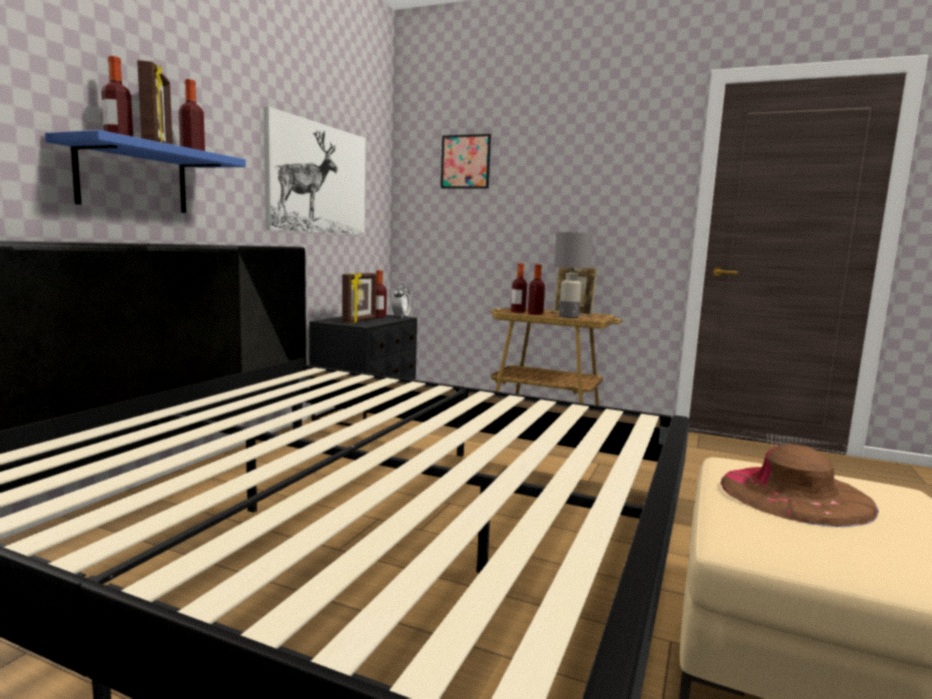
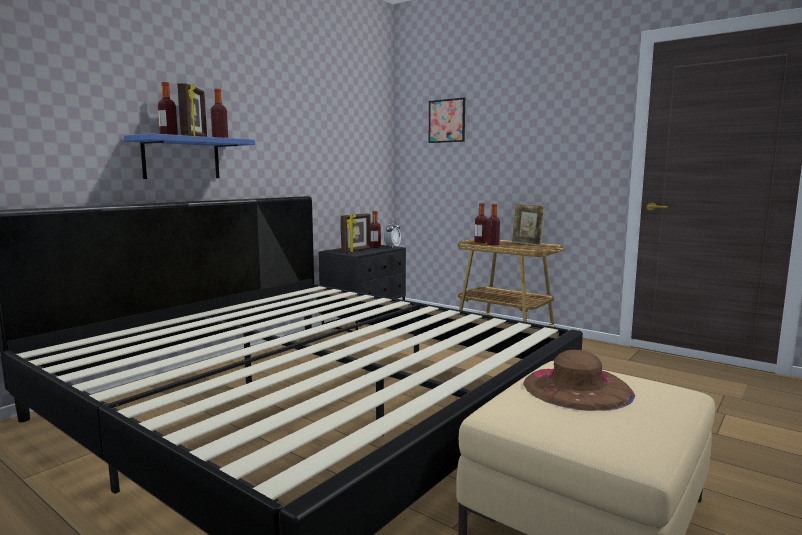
camera: 15 degrees right, 0 degrees up
picture [264,106,365,235] -> none
grey table lamp [554,232,593,318] -> none

